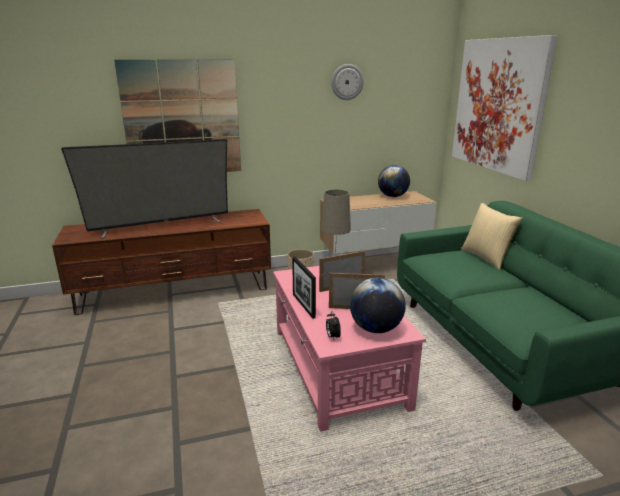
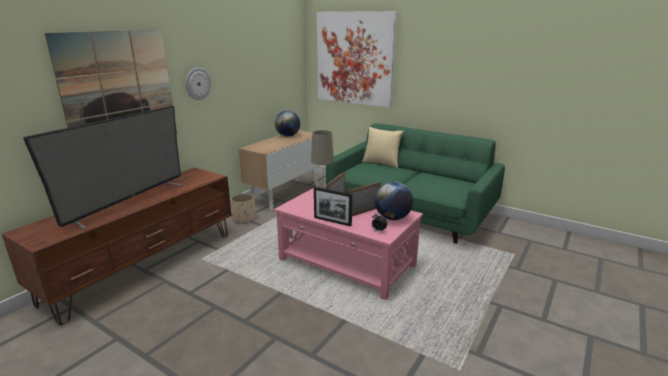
camera: 40 degrees left, 0 degrees up
wall clock [331,64,364,100] -> wall clock moved to [185,67,211,100]

